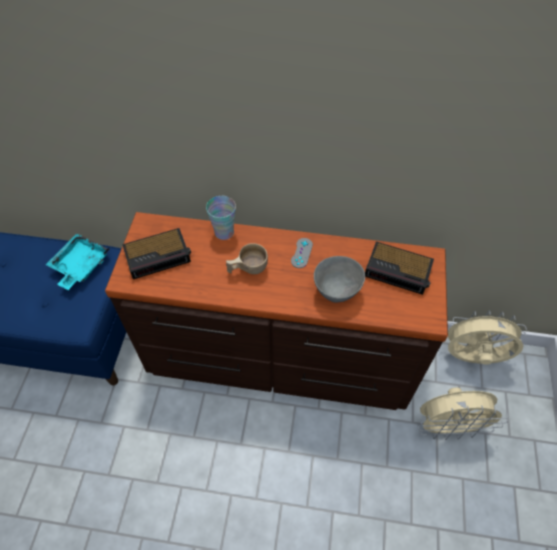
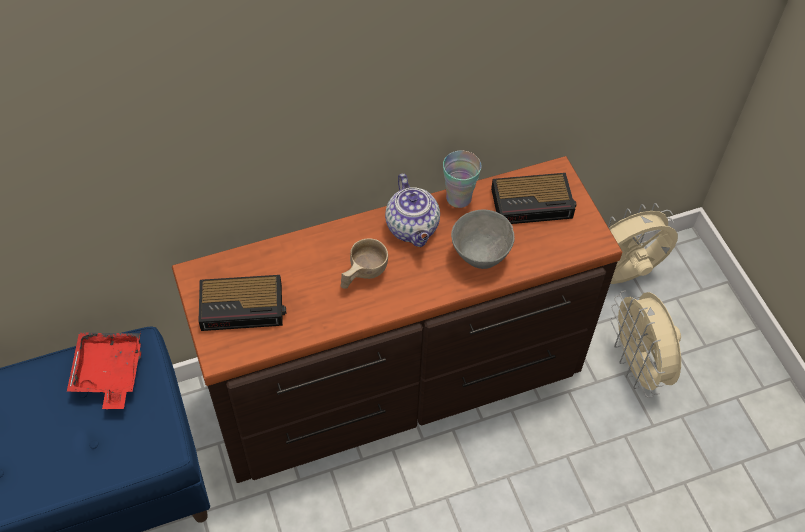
camera: 30 degrees left, 0 degrees up
turquoise tray [46,234,109,290] -> red tray [67,333,141,409]
alarm clock [122,228,191,279] -> alarm clock turned 45 degrees clockwise [198,275,286,331]
cup [206,196,236,240] -> cup moved to [443,150,481,208]
grey game controller [291,238,313,268] -> teapot [385,174,440,247]
beige fan [417,387,508,440] -> beige fan turned 105 degrees clockwise [610,290,681,398]

